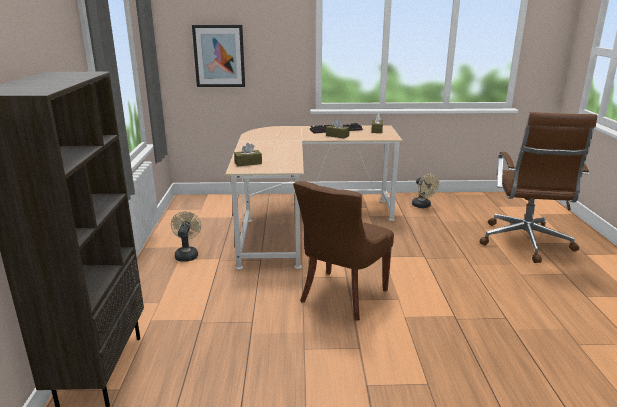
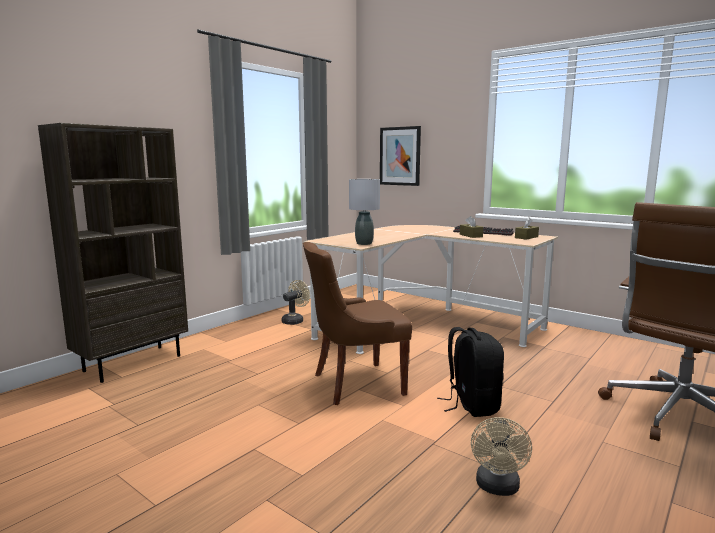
camera: 40 degrees right, 10 degrees down
brown tissue box [234,143,262,166] -> none
beige fan [412,174,440,208] -> beige fan moved to [471,417,532,496]
none -> grey table lamp [349,179,380,245]
none -> black backpack [437,327,504,417]

